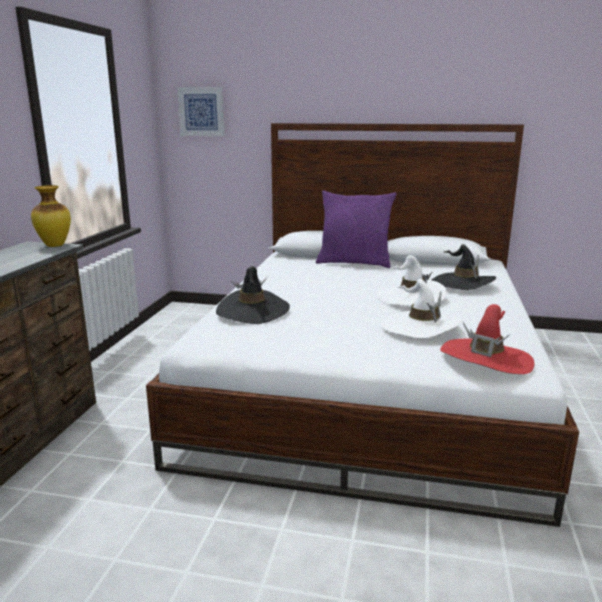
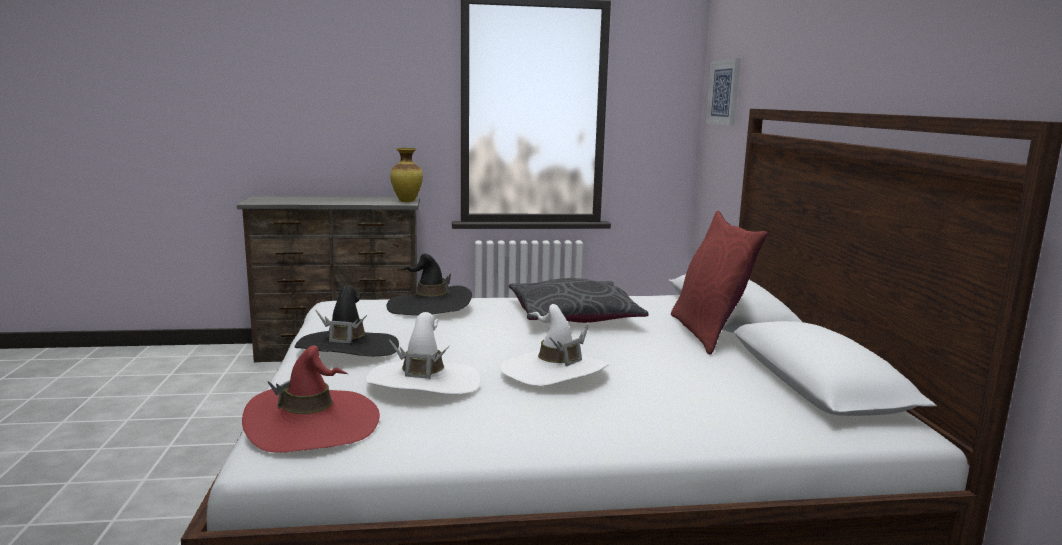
camera: 70 degrees right, 5 degrees down
purple pillow [316,190,396,268] -> red pillow [671,211,768,354]
black hat [432,244,496,290] -> black hat moved to [294,285,399,356]
none -> grey pillow [509,278,649,323]

